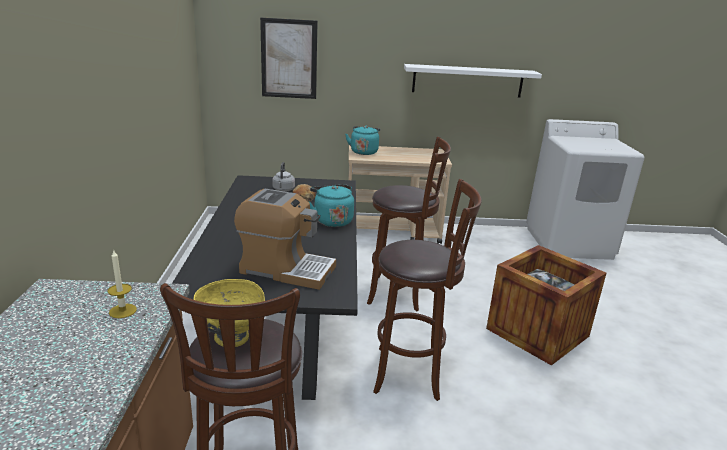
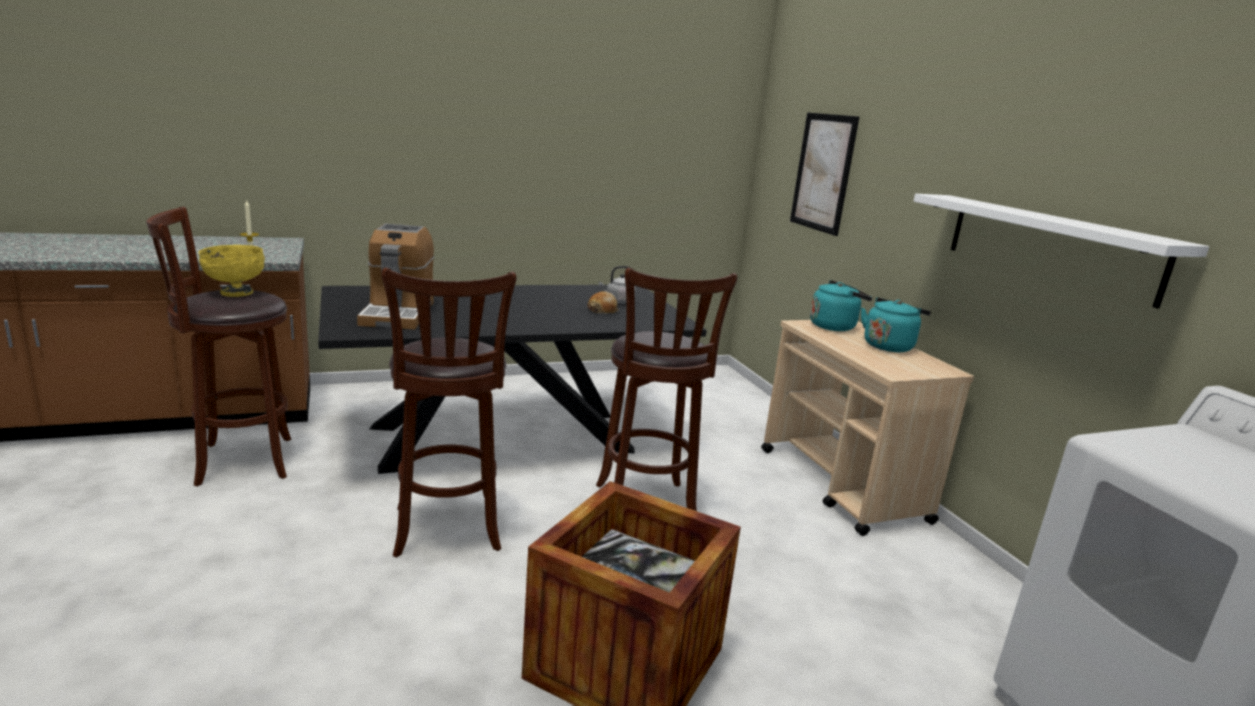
camera: 70 degrees right, 5 degrees down
turquoise kettle [309,184,354,227] -> turquoise kettle moved to [861,297,931,352]

